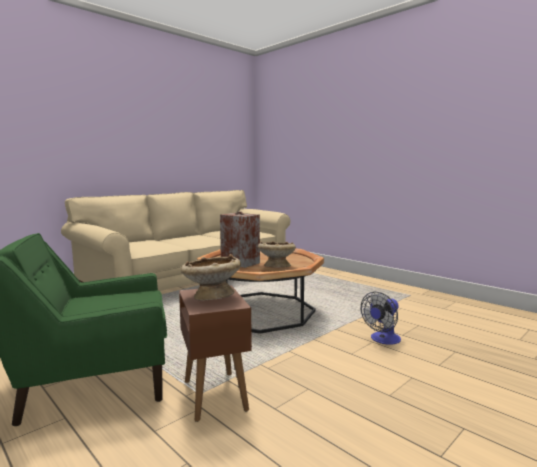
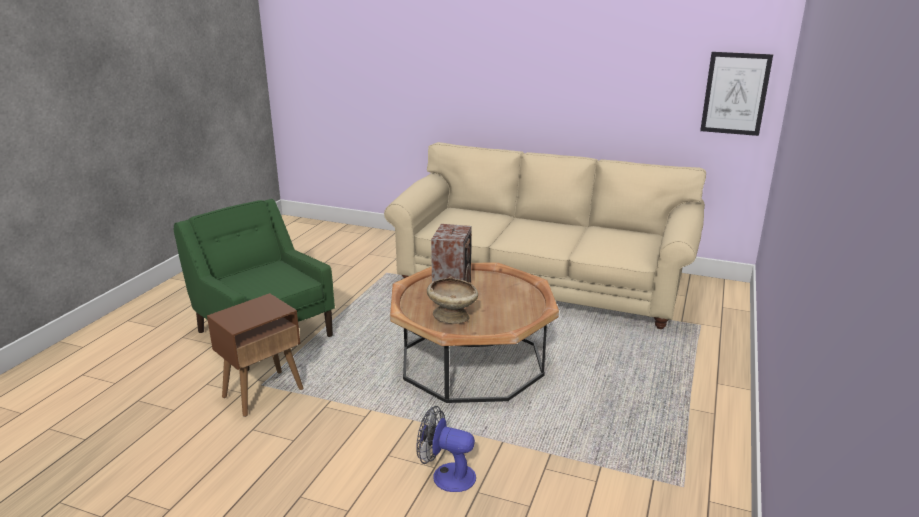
camera: 65 degrees right, 15 degrees up
beige bowl [181,254,241,301] -> none
none -> picture [700,52,773,136]

